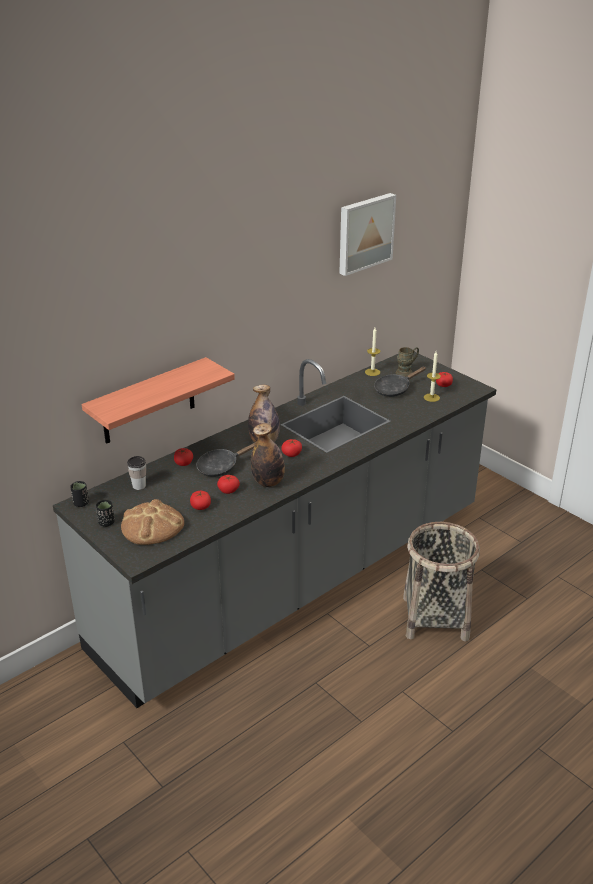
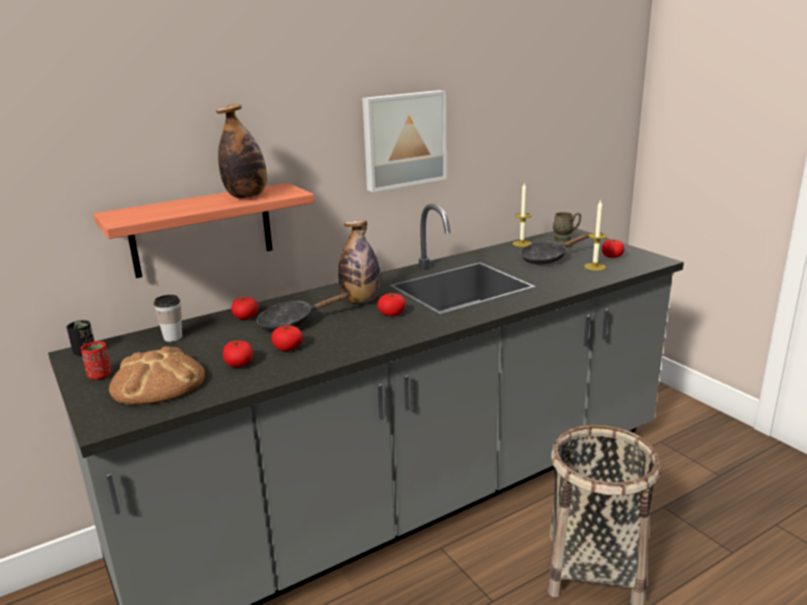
camera: 10 degrees right, 10 degrees down
black cup [96,500,114,527] -> red cup [81,341,111,380]
bottle [251,423,285,487] -> bottle moved to [216,104,267,199]
picture [339,193,396,276] -> picture moved to [362,90,447,192]

